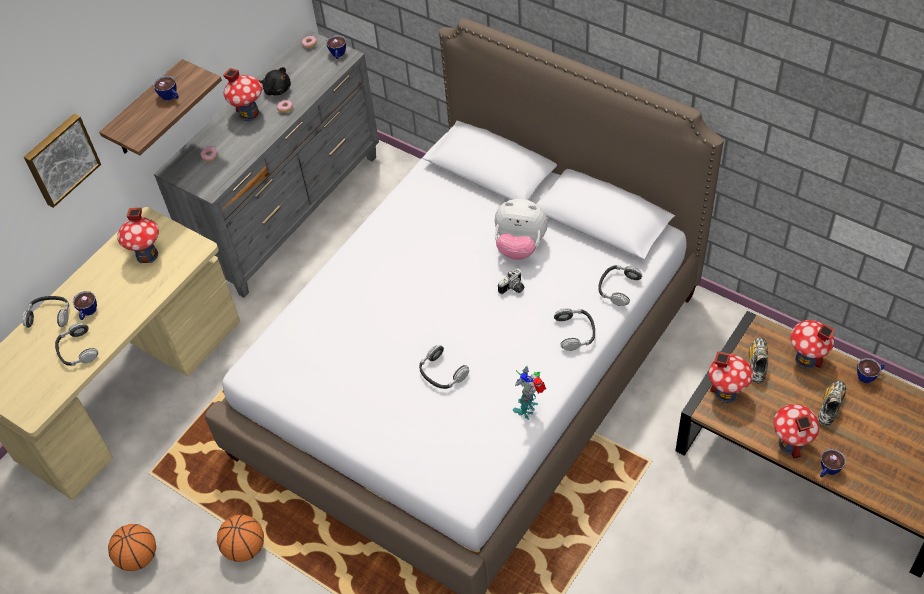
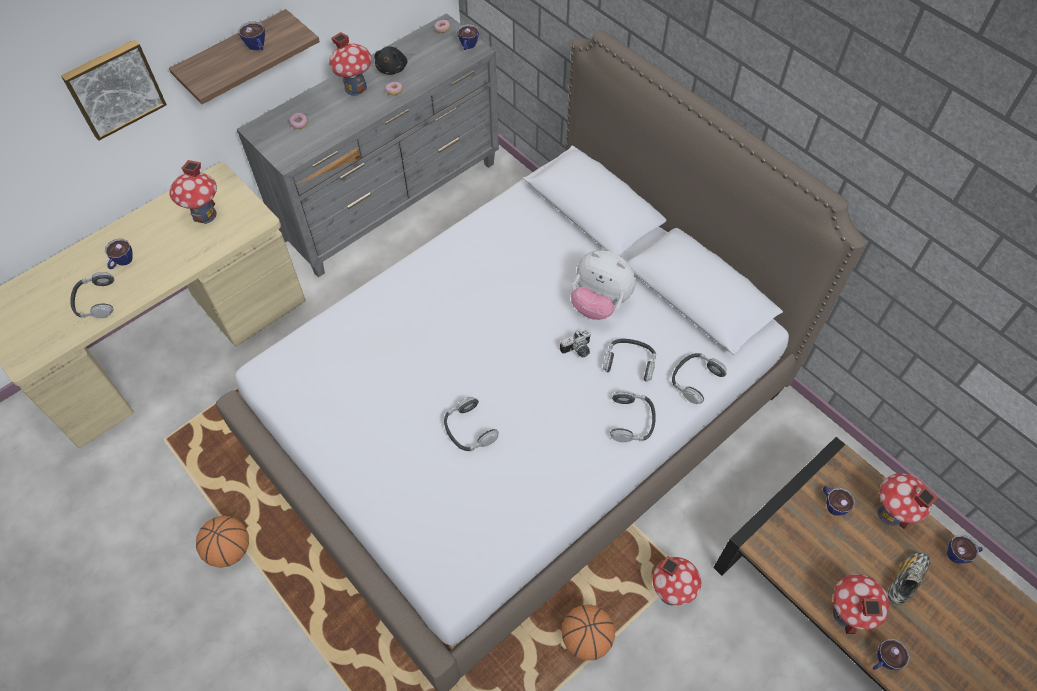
camera: 10 degrees right, 5 degrees up
headphones [22,296,70,328] -> headphones moved to [603,339,656,382]
basketball [108,524,156,571] -> basketball moved to [562,605,615,661]
black plush toy [258,67,291,95] -> black plush toy turned 60 degrees clockwise [374,46,408,75]
toy robot [513,366,546,420] -> none
toy house [709,351,753,403] -> toy house moved to [653,556,701,605]
shoe [749,337,768,384] -> cup [823,486,855,516]

